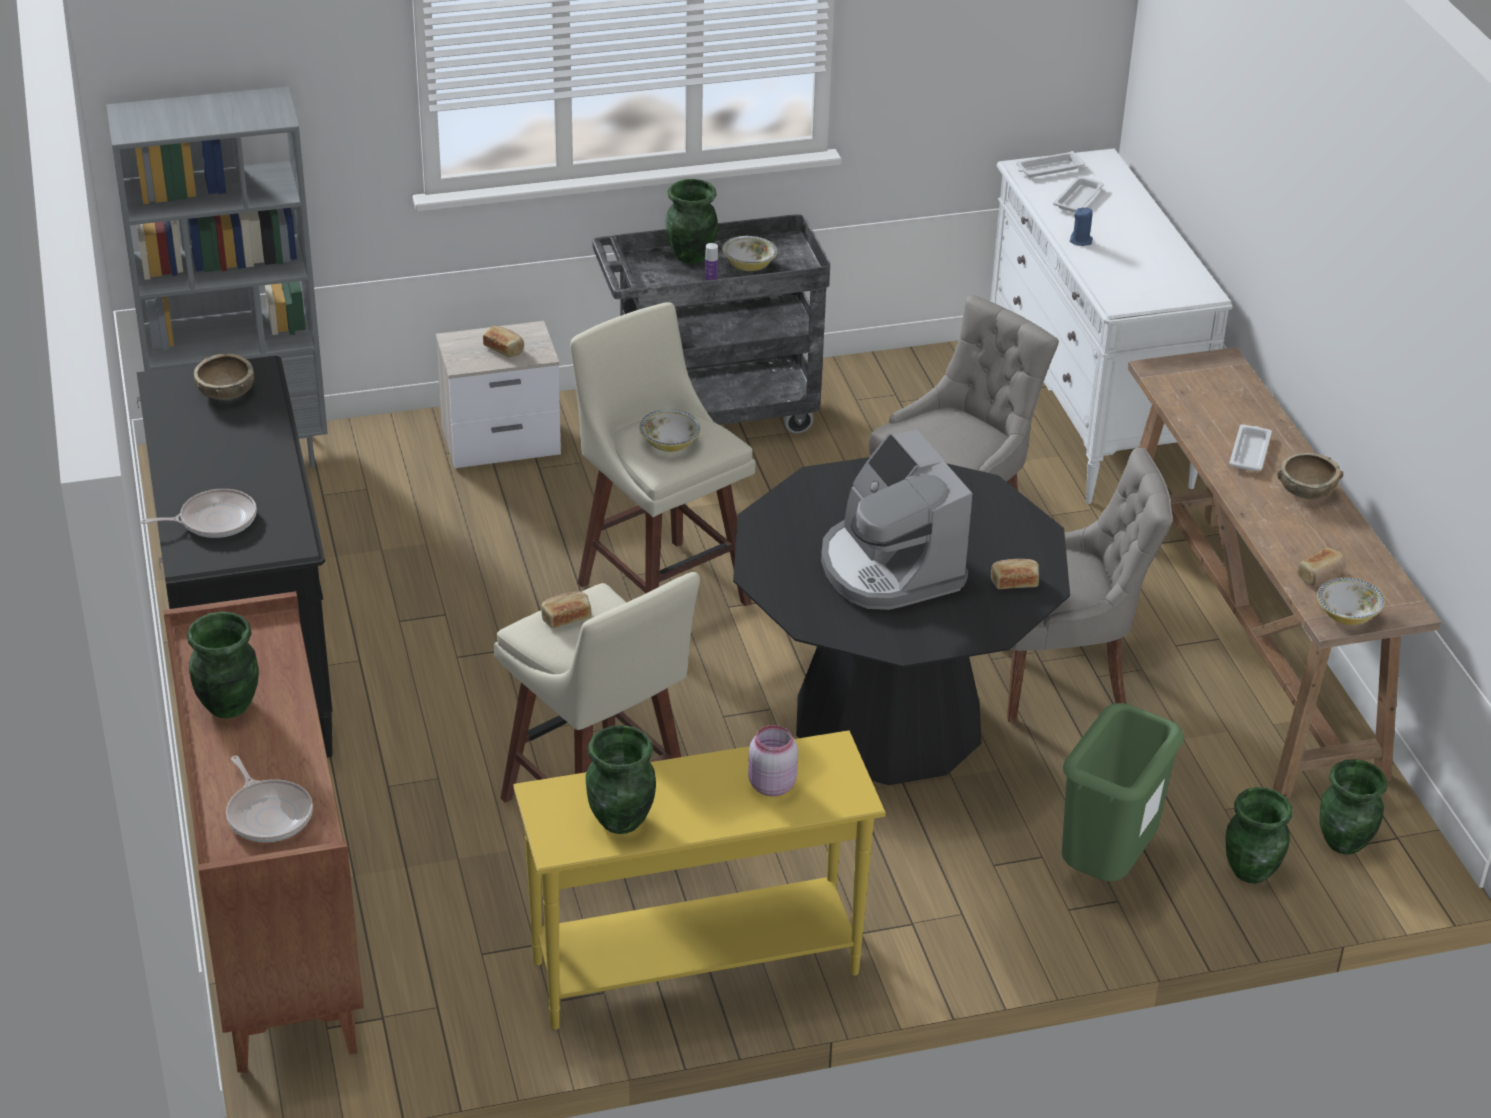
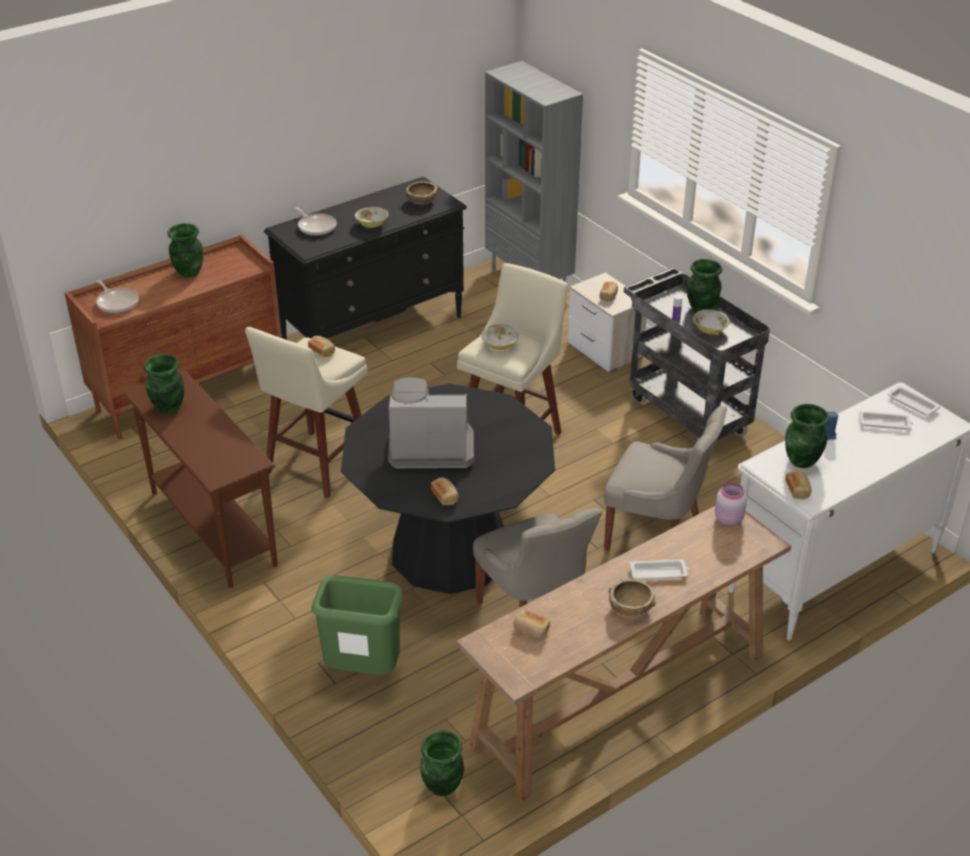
camera: 70 degrees right, 0 degrees up
frying pan [226,756,313,842] -> frying pan turned 75 degrees counterclockwise [96,280,139,313]
yellow console table [513,730,886,1030] -> brown console table [124,370,278,588]
pink jar [748,725,798,796] -> pink jar moved to [715,482,747,526]
coffee machine [821,429,972,610] -> coffee machine turned 45 degrees clockwise [388,377,474,468]
green vase [1226,787,1293,883] -> green vase moved to [785,404,829,468]
bowl [1317,578,1385,625] -> bowl moved to [355,207,389,228]
none -> bread [785,470,811,500]

